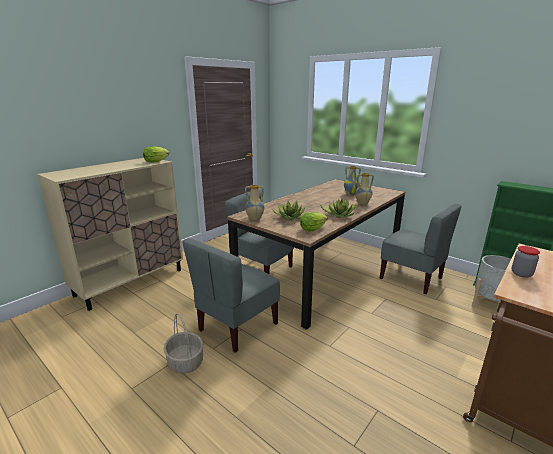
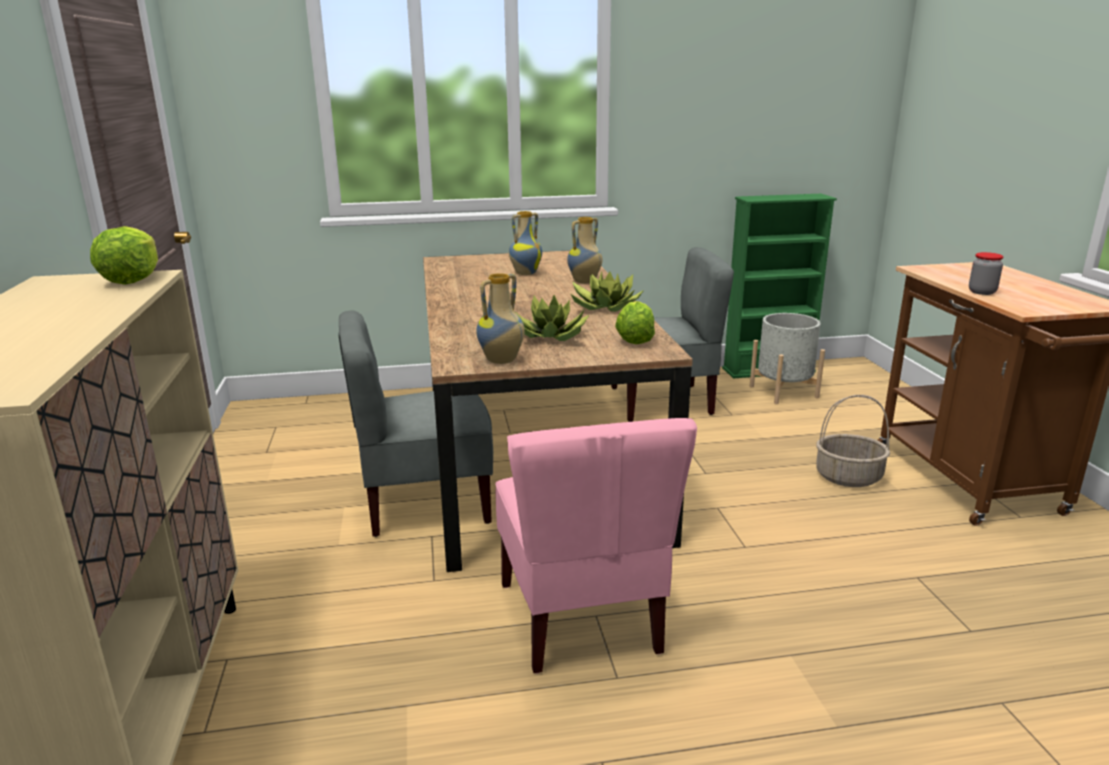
camera: 50 degrees left, 0 degrees up
basket [164,313,203,373] -> basket moved to [816,395,890,487]
grey chair [182,238,280,353] -> pink chair [495,418,697,673]

